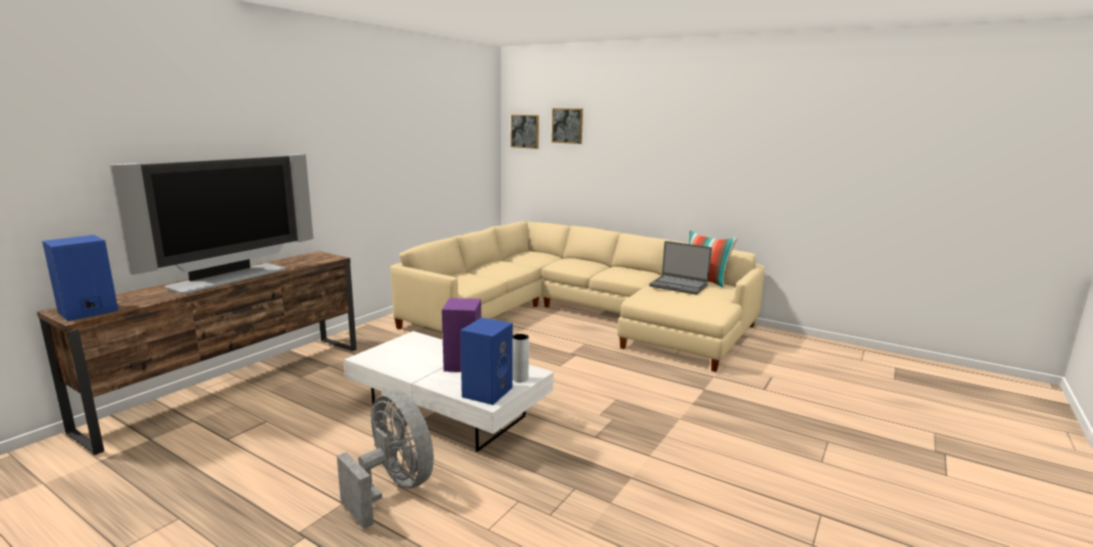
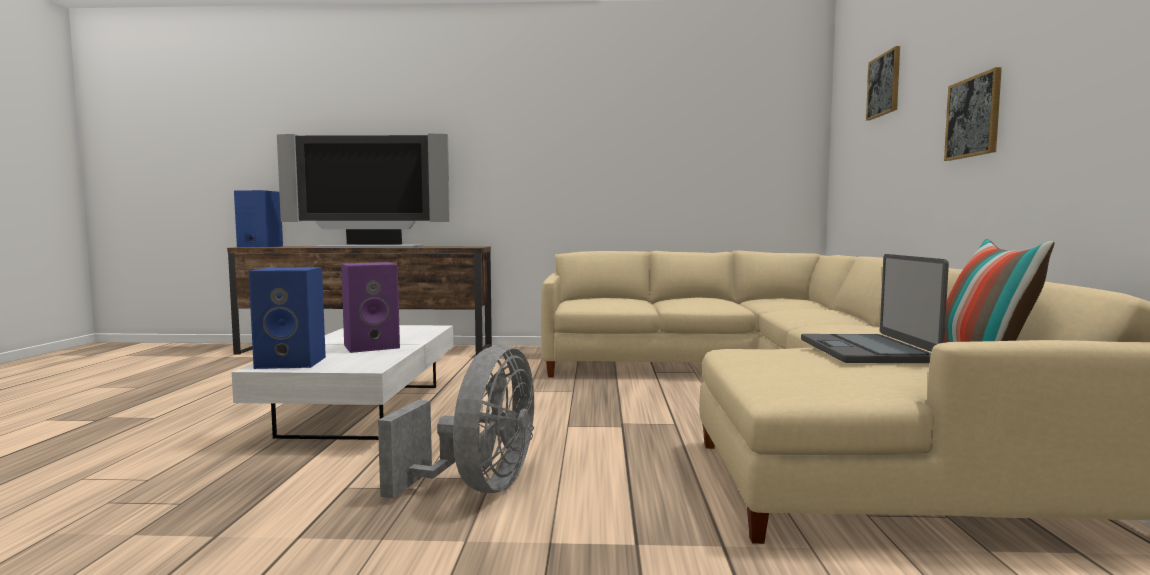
camera: 60 degrees right, 10 degrees down
grey fan [337,390,434,529] -> grey fan moved to [378,345,534,499]
picture [511,115,539,149] -> picture moved to [944,67,1002,161]
grey vase [512,334,529,382] -> none

